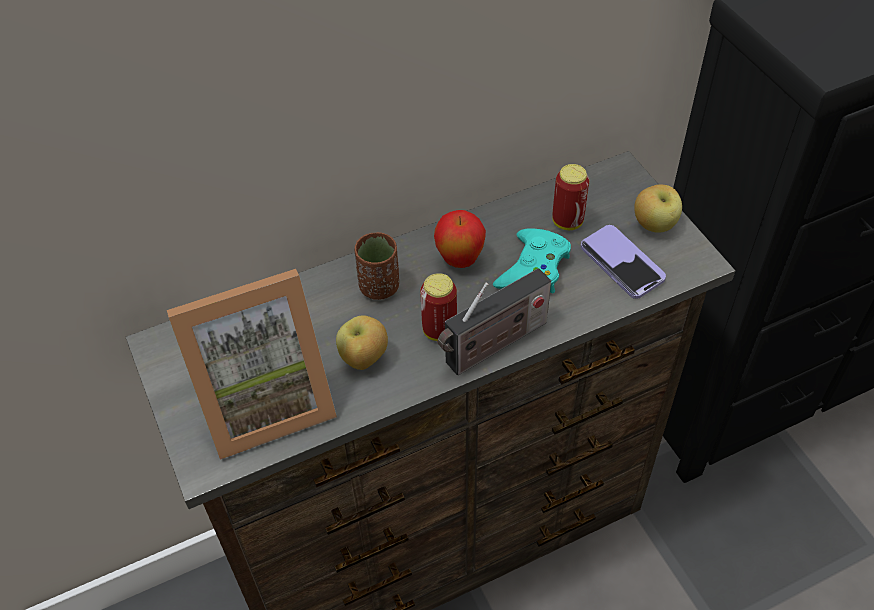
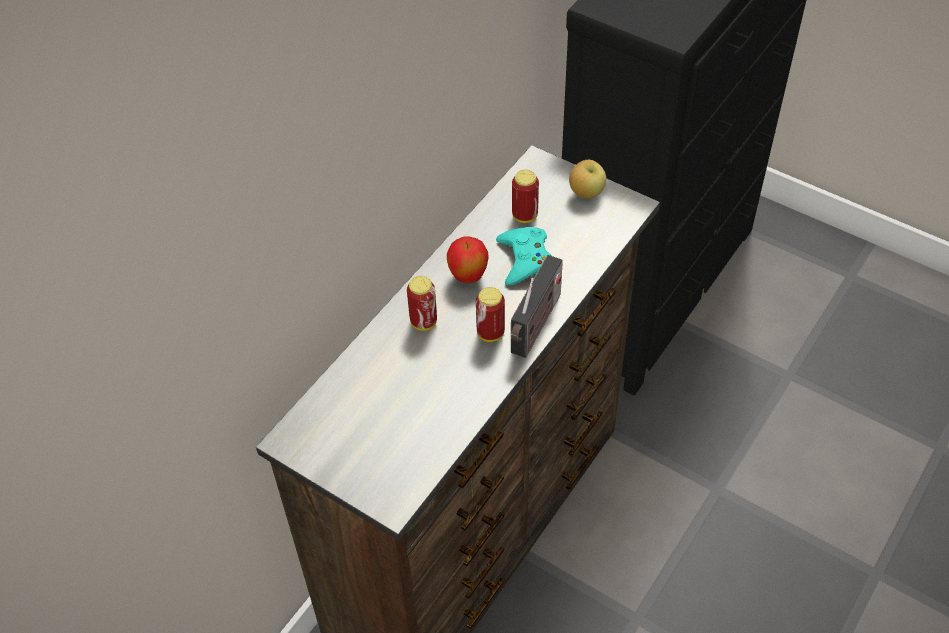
camera: 30 degrees left, 0 degrees up
picture frame [167,269,337,460] -> none
apple [336,315,388,370] -> none
brown cup [355,232,399,300] -> can [407,276,437,331]
phone [581,225,666,299] -> none

